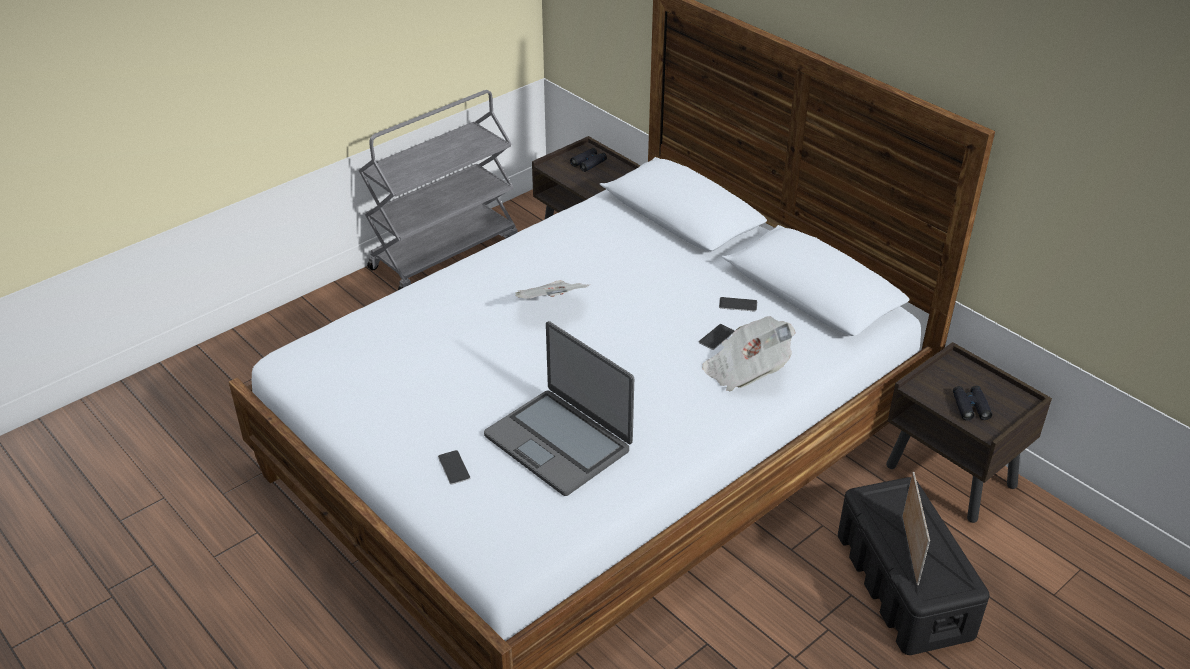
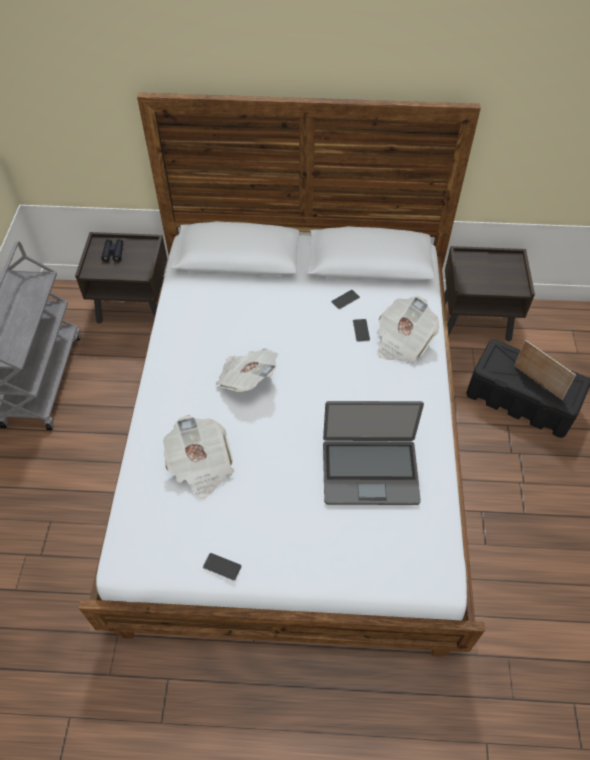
camera: 45 degrees left, 15 degrees up
phone [438,450,471,485] -> phone moved to [203,553,242,581]
black binoculars [953,386,992,421] -> none
none -> newspaper [163,415,234,498]

